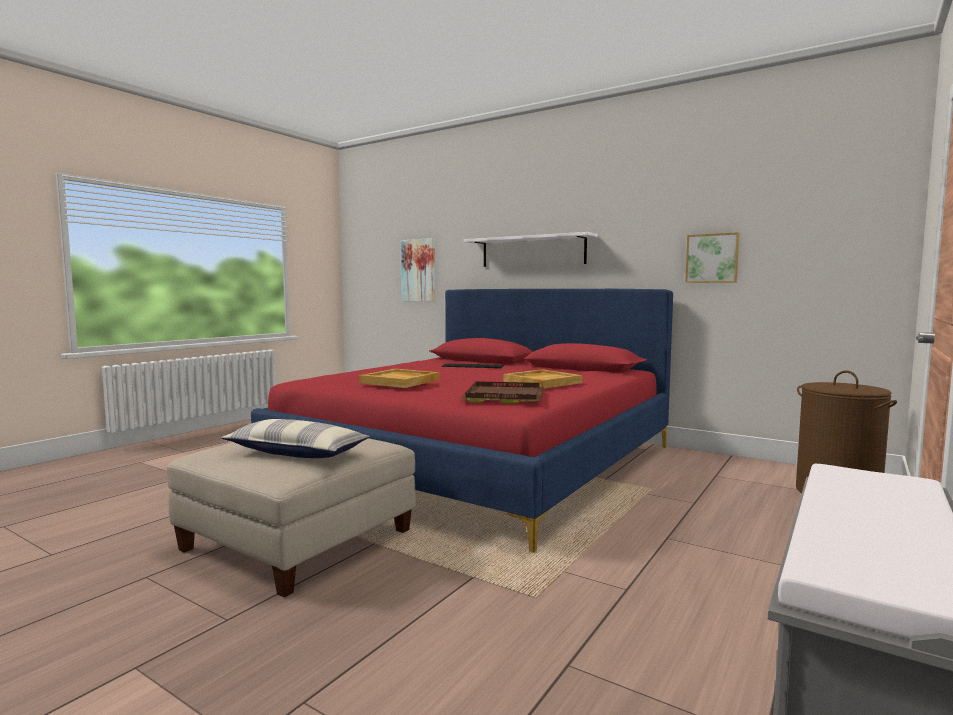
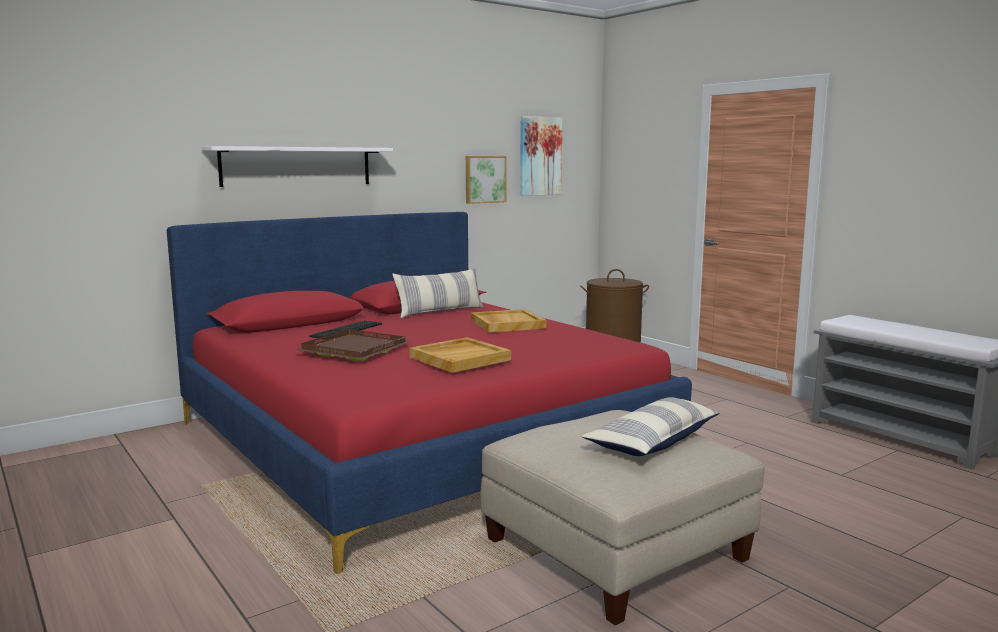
camera: 70 degrees left, 5 degrees up
picture [401,238,435,302] -> picture moved to [520,116,563,196]
brown tray [460,381,544,403] -> brown tray moved to [294,329,412,361]
none -> pillow [392,267,483,318]

